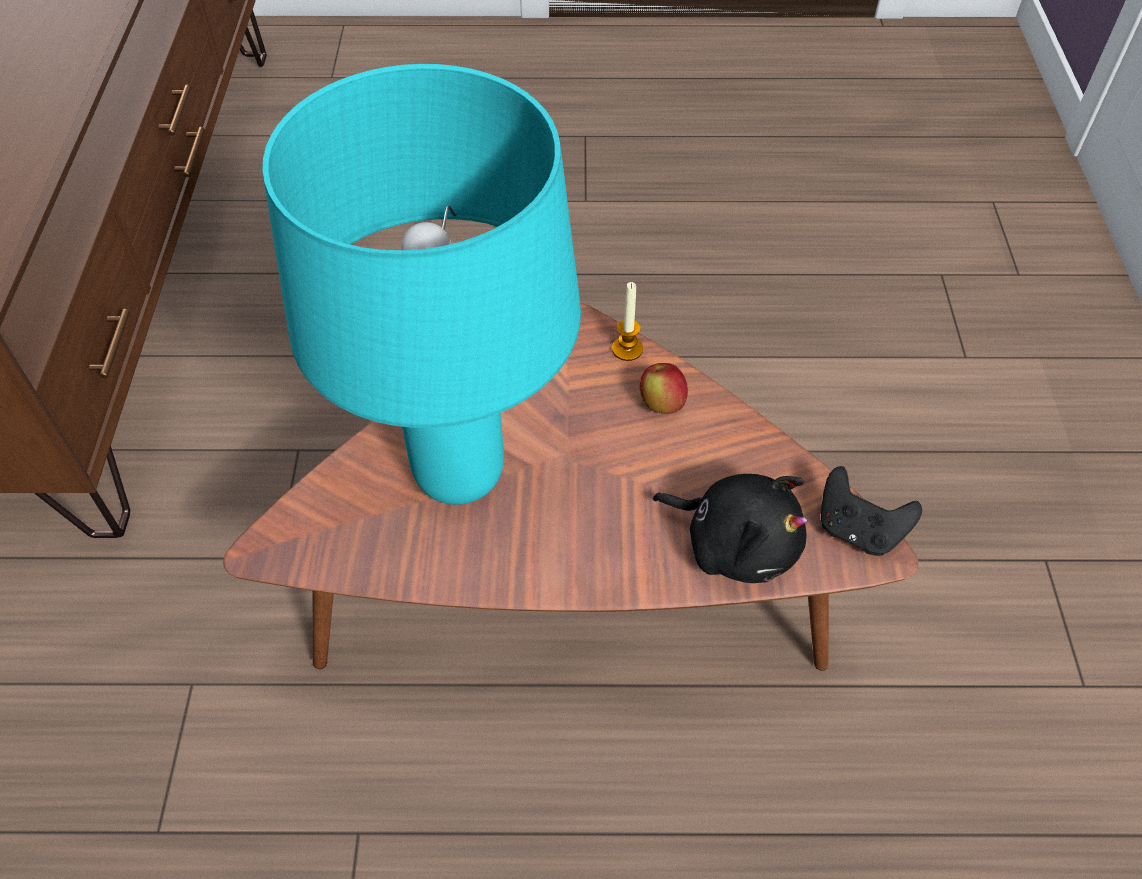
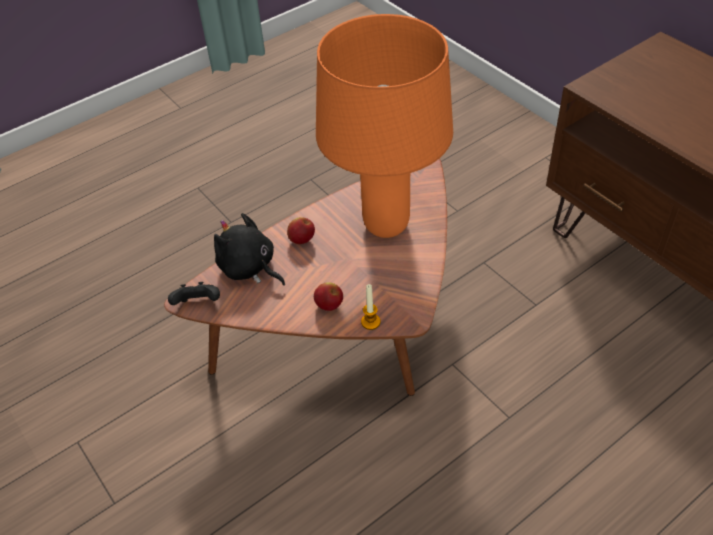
camera: 145 degrees right, 5 degrees down
turquoise table lamp [262,64,581,505] -> orange table lamp [316,14,453,238]
black plush toy [652,474,807,583] -> black plush toy turned 45 degrees clockwise [214,213,285,286]
none -> apple [287,217,315,244]

